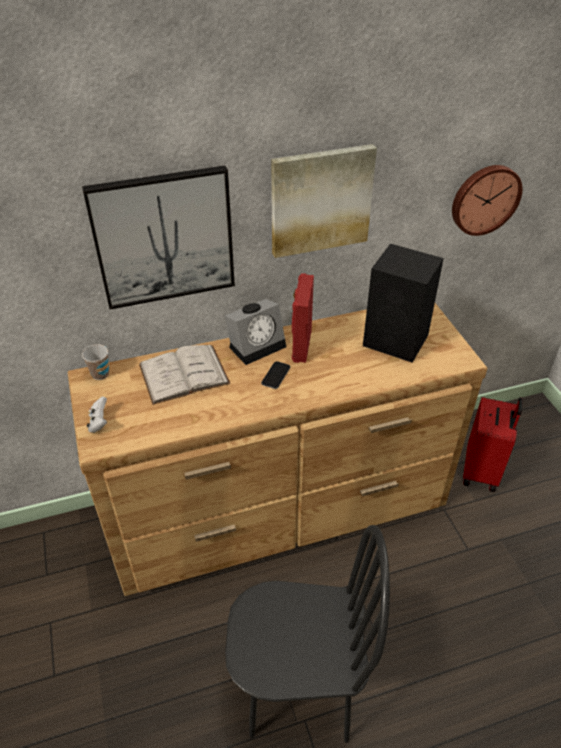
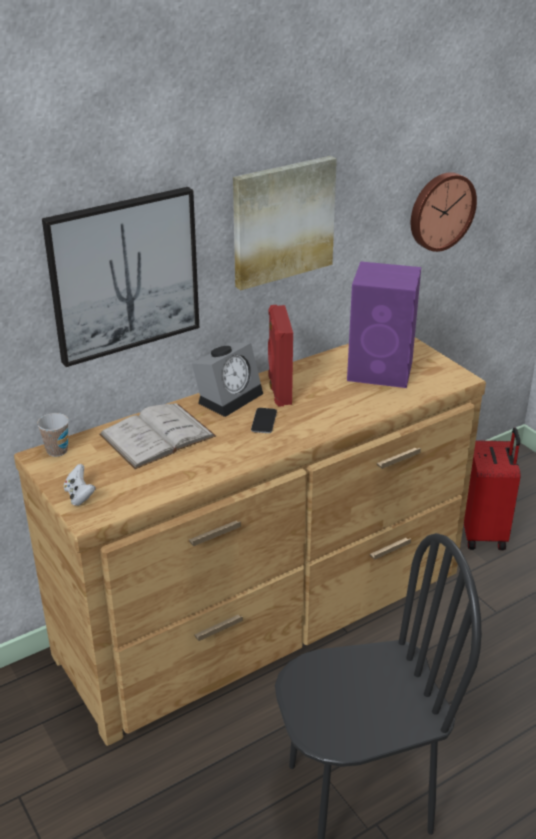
camera: 15 degrees left, 10 degrees down
black speaker [363,244,444,363] -> purple speaker [347,261,421,388]

